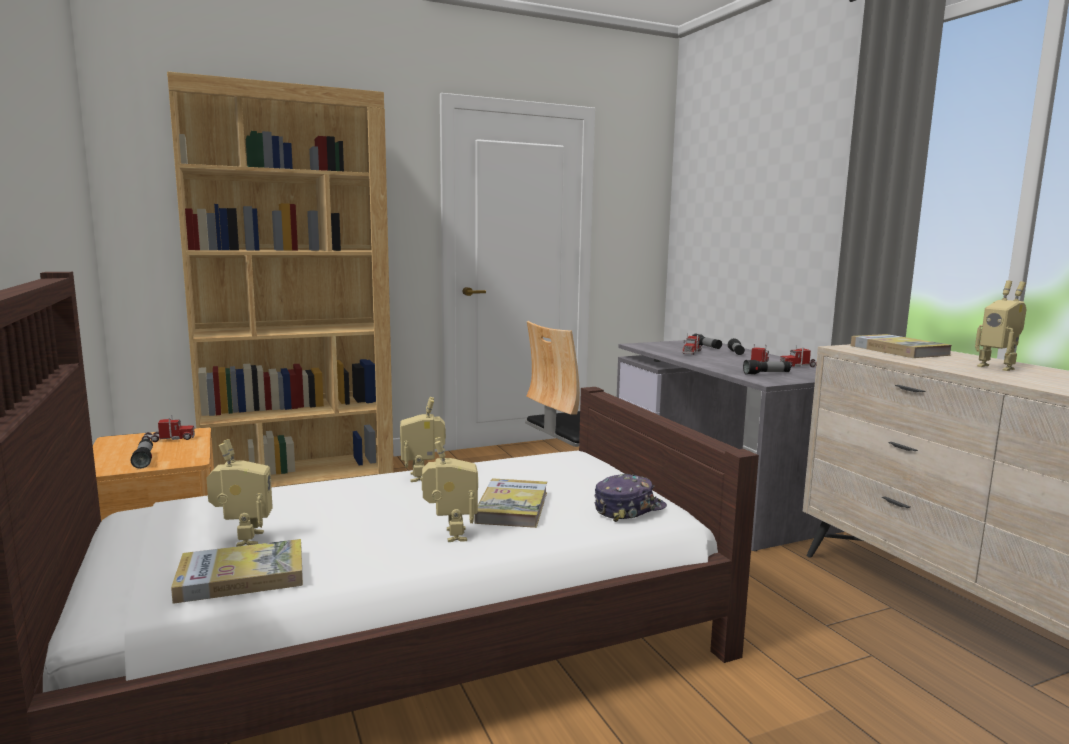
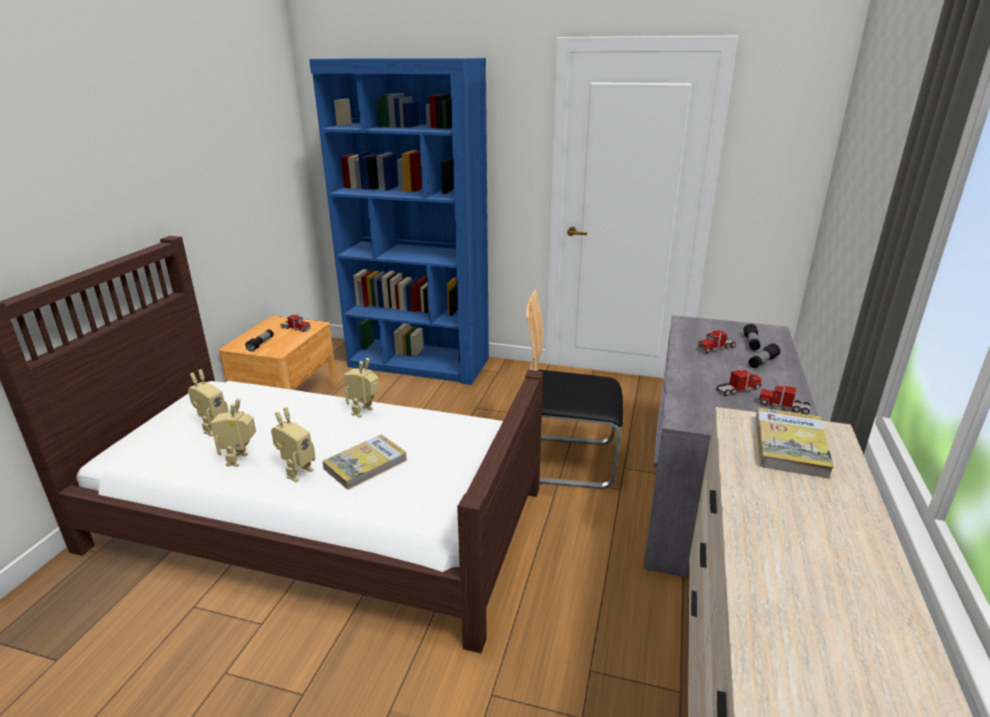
camera: 40 degrees right, 15 degrees up
brown bookcase [167,71,394,488] -> blue bookcase [309,58,489,385]
book [171,539,303,604] -> none
cap [594,474,667,522] -> none
flashlight [743,360,791,375] -> none
toy robot [975,280,1026,371] -> toy robot moved to [211,398,256,467]

